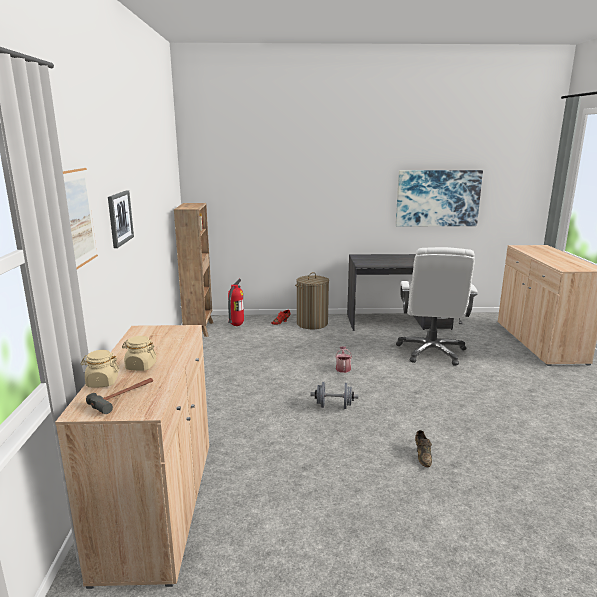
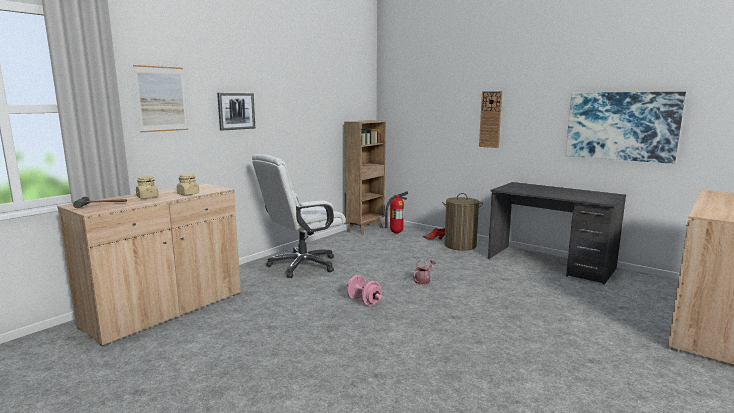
camera: 40 degrees right, 5 degrees down
beige jar [81,350,120,387] -> beige jar moved to [177,174,199,195]
grey dumbbell [310,382,358,409] -> pink dumbbell [346,275,382,306]
white office chair [396,247,478,366] -> white office chair moved to [252,154,346,278]
brown shoe [415,430,432,467] -> none
none -> wall clock [479,91,502,148]

